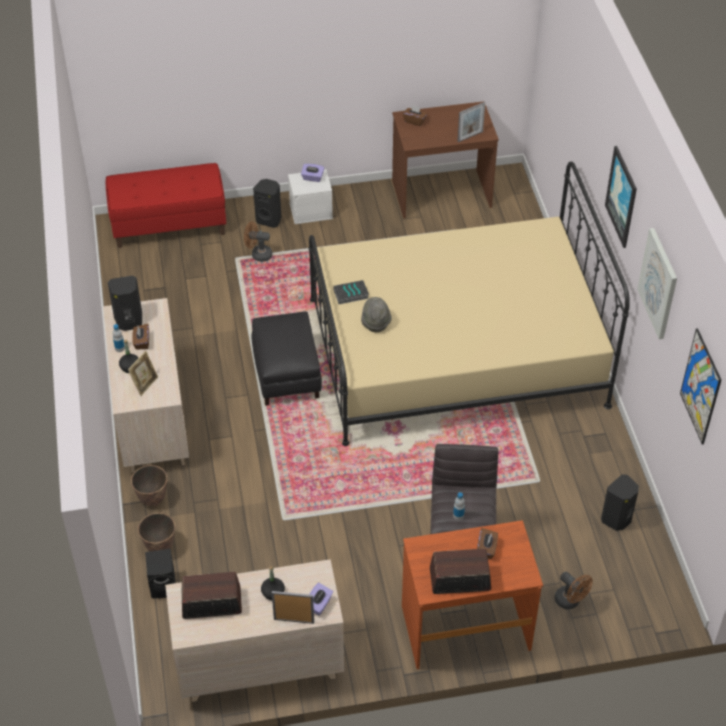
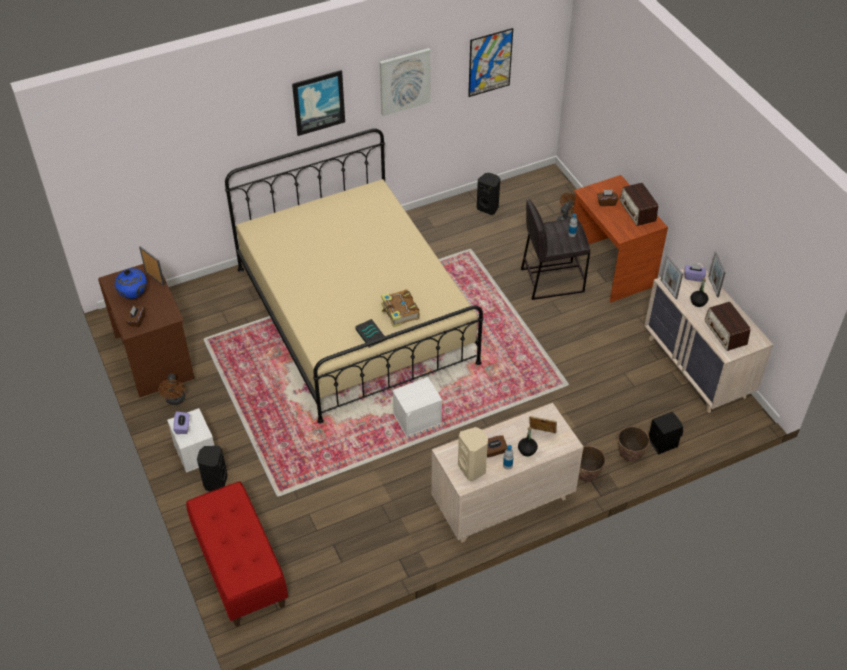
camera: 105 degrees left, 0 degrees up
black speaker [108,275,142,331] -> beige speaker [458,427,488,481]
brown fan [244,222,272,262] -> brown fan moved to [158,374,185,405]
black ottoman [252,311,322,406] -> white storage box [392,377,442,437]
grey hat [361,297,392,332] -> book [381,289,420,327]
none -> blue vase [115,268,147,299]
none -> picture frame [661,255,683,299]

